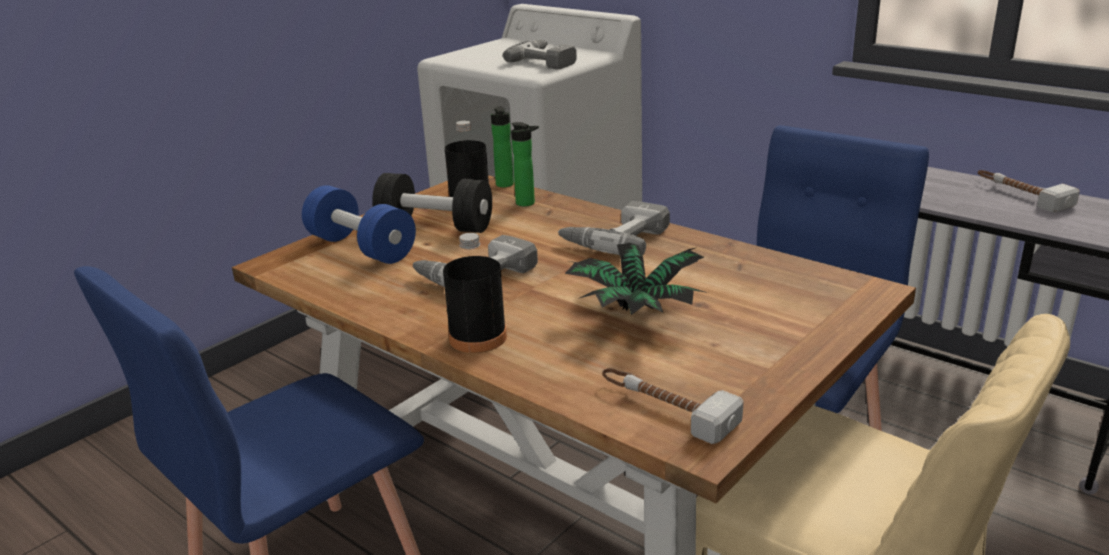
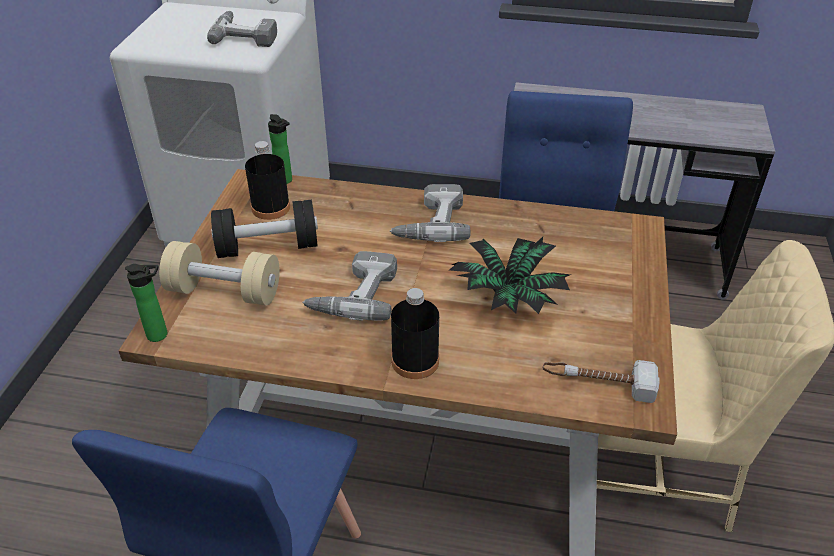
camera: 30 degrees left, 15 degrees up
blue dumbbell [302,185,416,264] -> beige dumbbell [159,241,280,306]
bottle [511,122,539,206] -> bottle moved to [125,264,167,342]
hammer [978,170,1080,213] -> none

